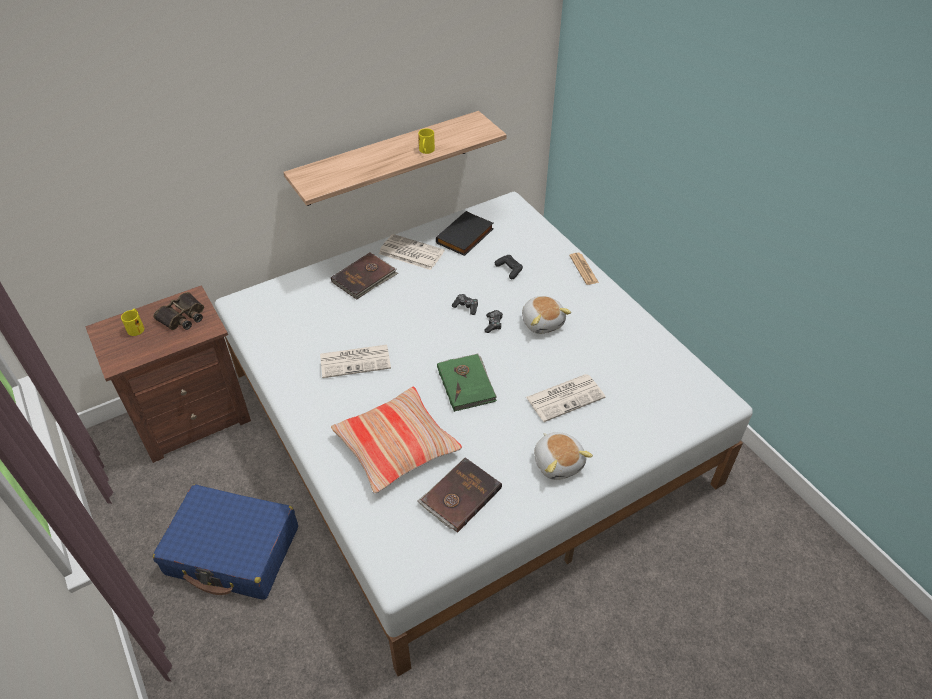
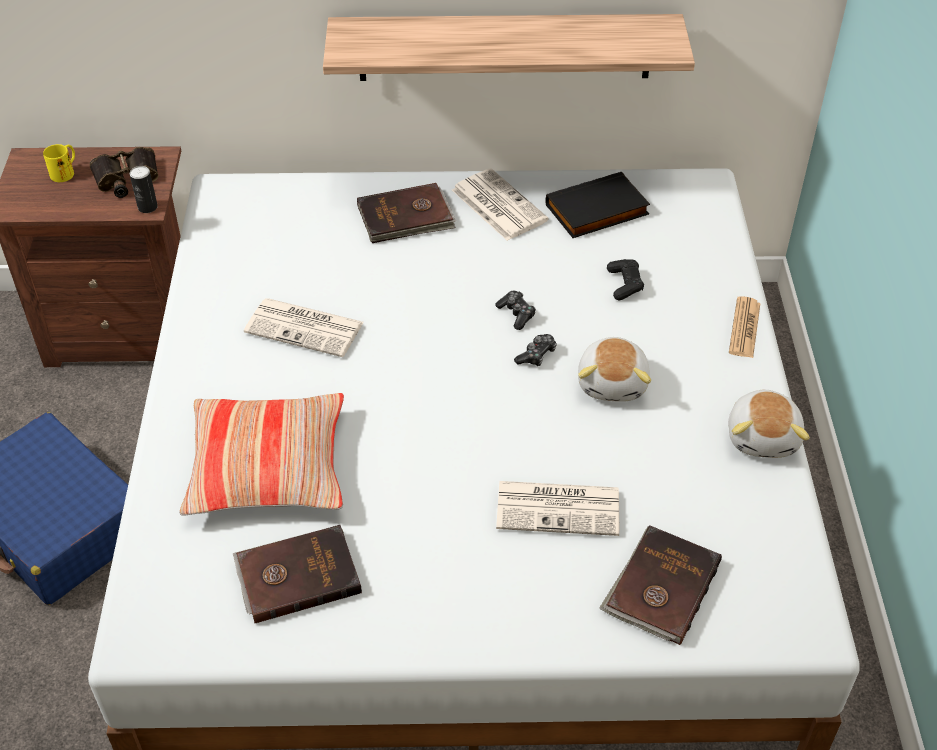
camera: 30 degrees right, 0 degrees up
yellow mug [418,128,435,154] -> none
green book [437,353,497,412] -> none
plush toy [534,432,593,480] -> plush toy moved to [728,390,810,458]
none -> can [130,166,158,213]
none -> brown book [599,525,722,645]

